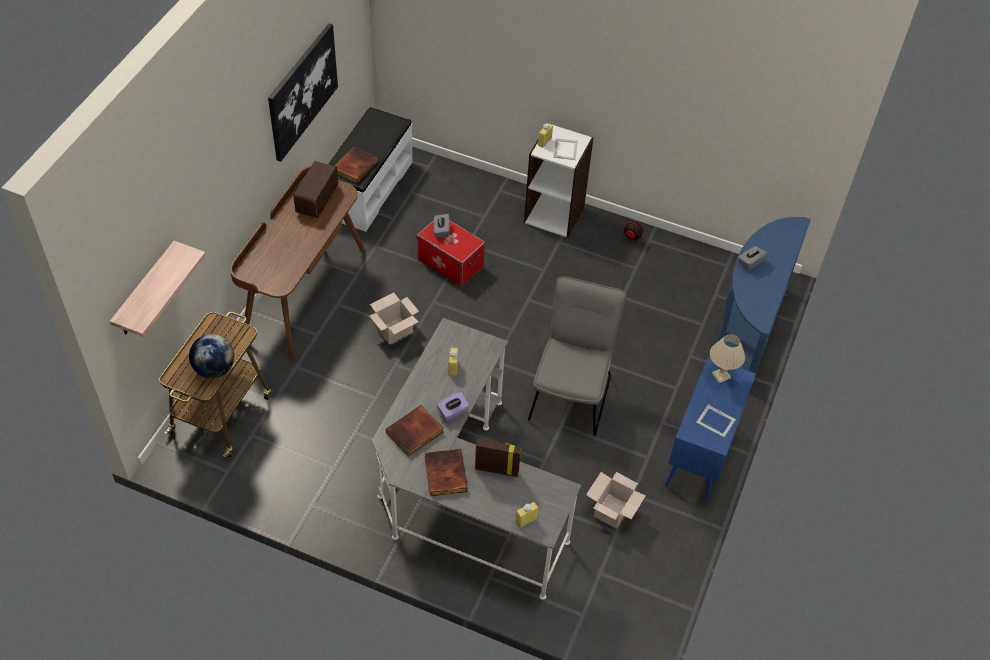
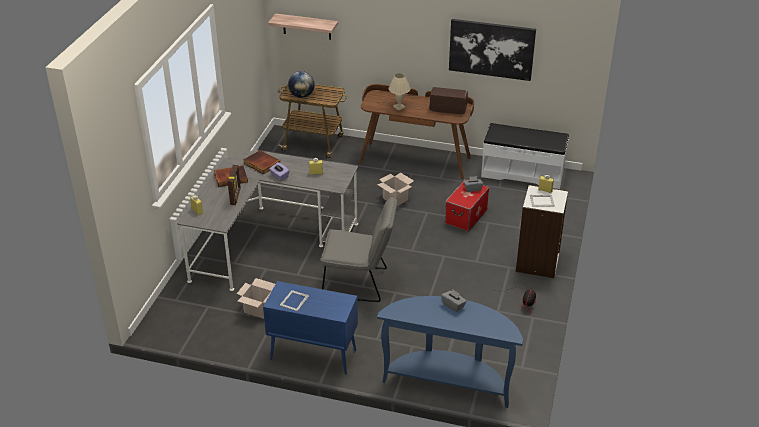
camera: 85 degrees right, 15 degrees down
book [335,147,378,184] -> none
beige table lamp [710,334,745,383] -> beige table lamp moved to [389,73,411,111]

